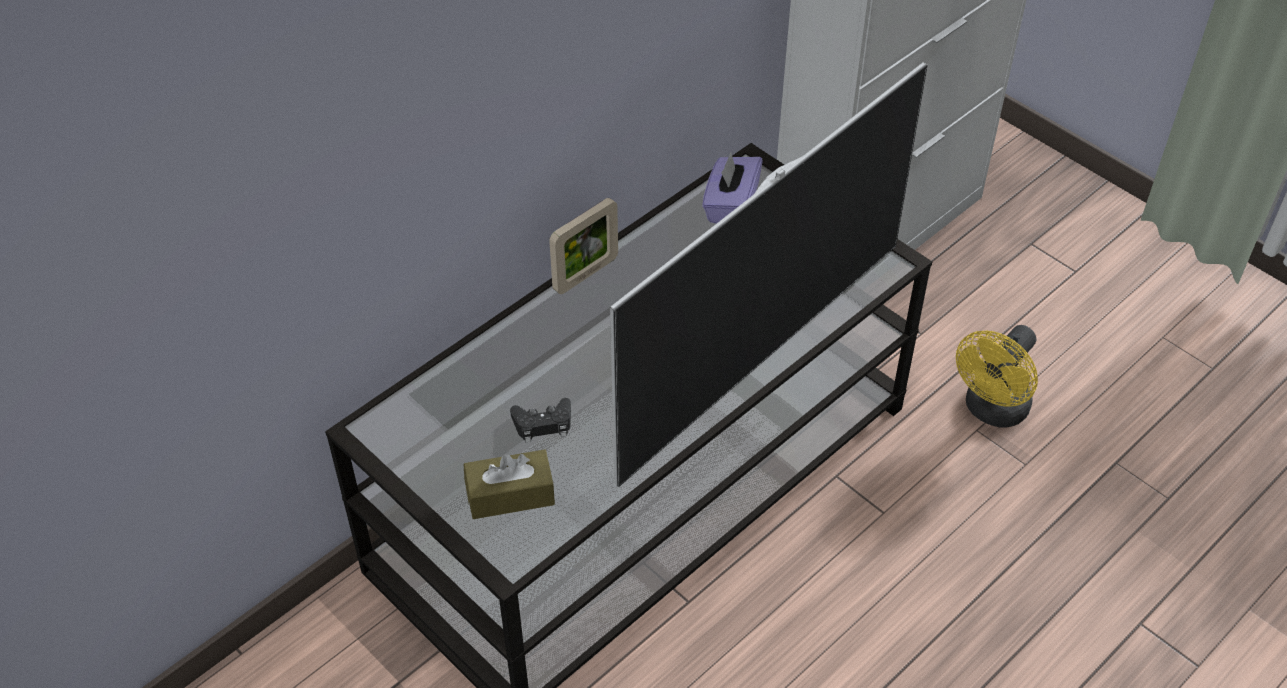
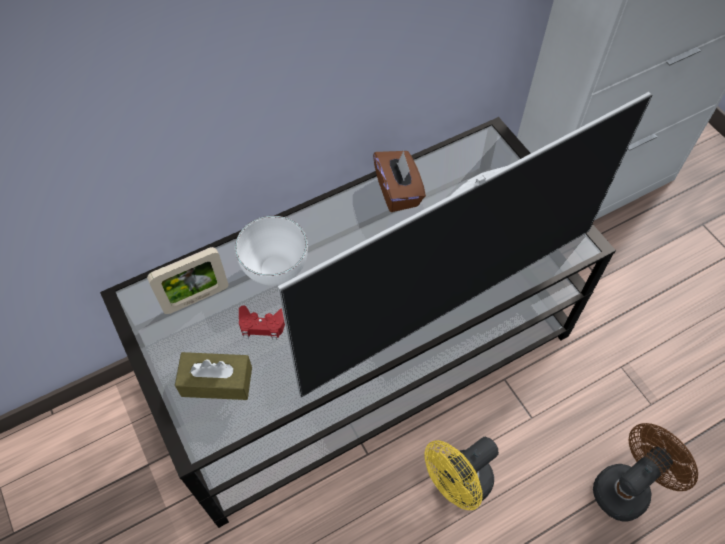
camera: 15 degrees right, 10 degrees up
black game controller [510,398,571,442] -> red game controller [239,306,285,340]
picture frame [549,198,618,294] -> picture frame moved to [147,247,228,314]
purple tissue box [702,152,763,224] -> none
yellow fan [956,325,1038,428] -> yellow fan moved to [425,437,499,510]
none -> white bowl [235,216,308,286]
none -> brown tissue box [373,151,426,212]
none -> brown fan [593,423,698,522]

